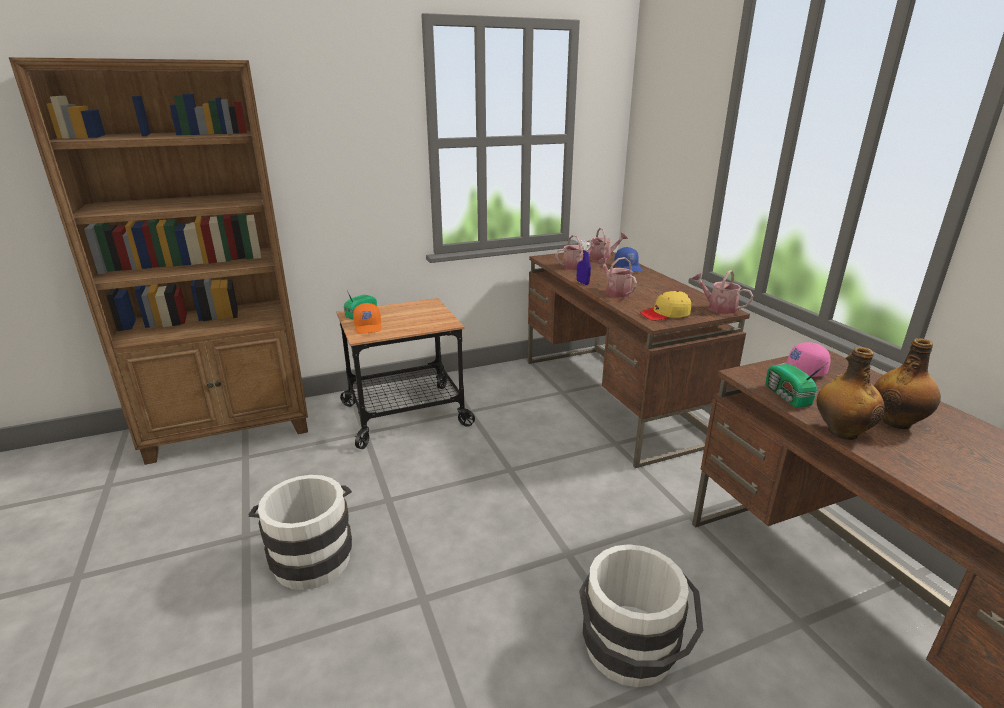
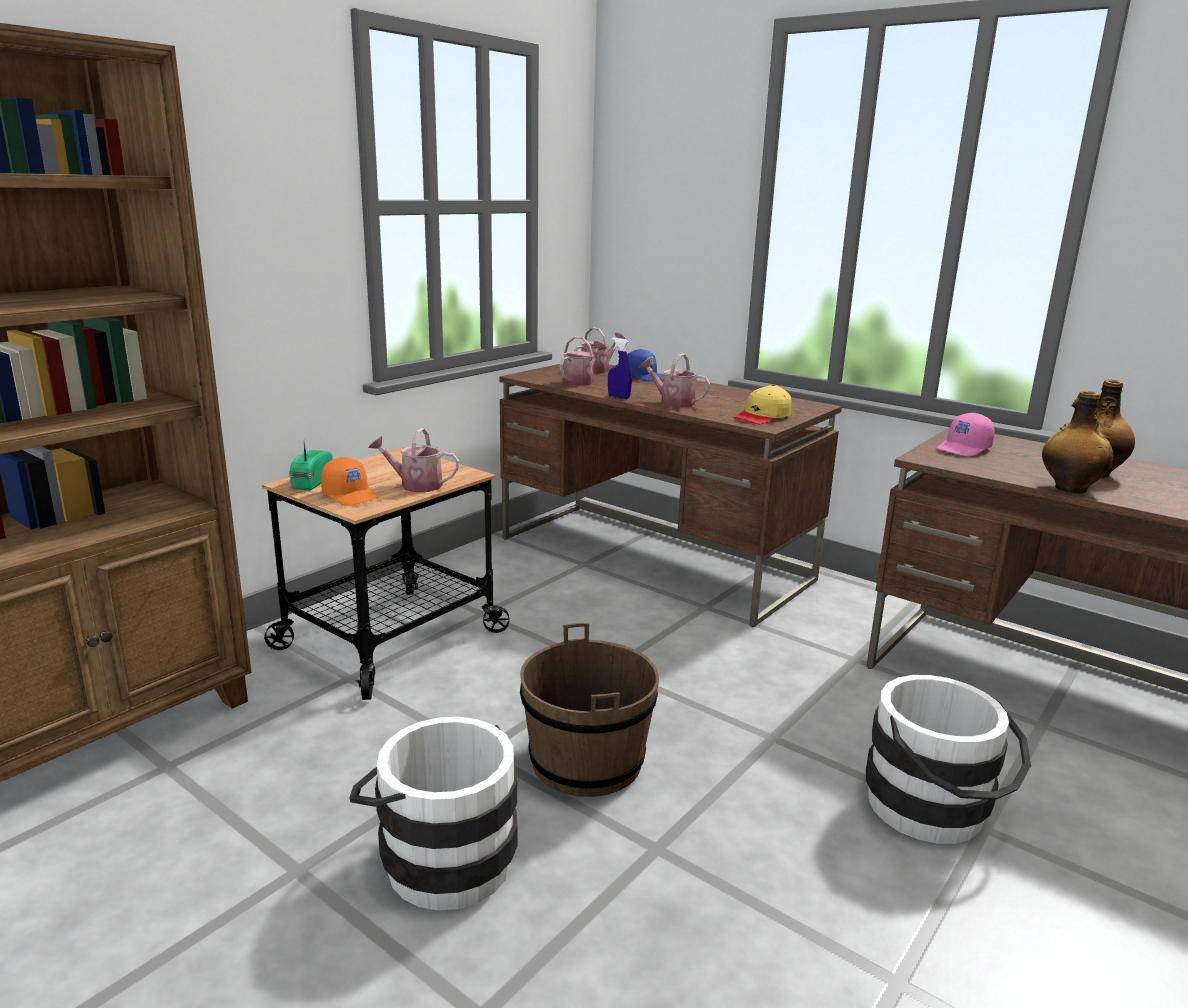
camera: 30 degrees left, 5 degrees down
watering can [691,270,753,314] -> watering can moved to [369,428,459,492]
radio [765,362,828,407] -> none
none -> brown bucket [520,623,659,797]

